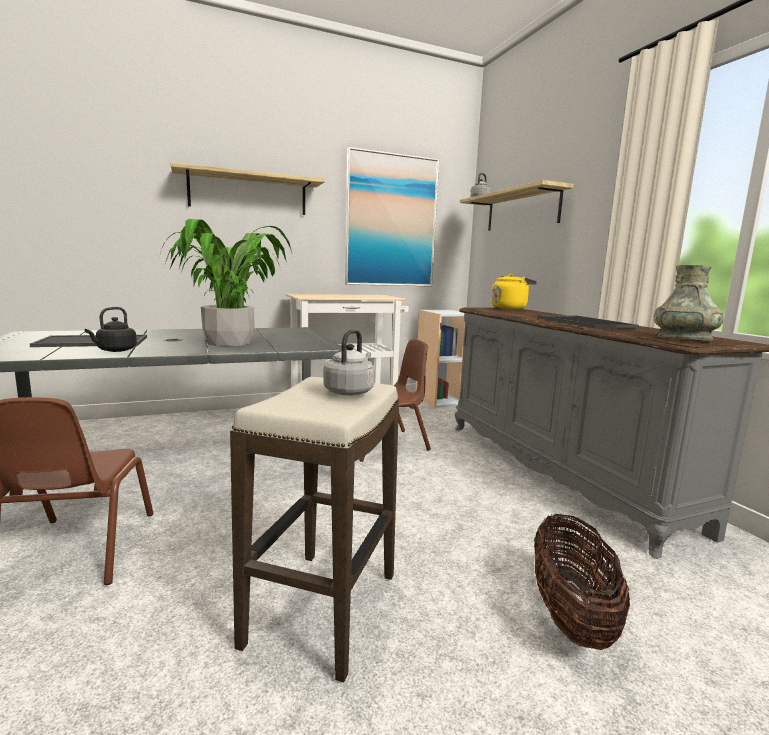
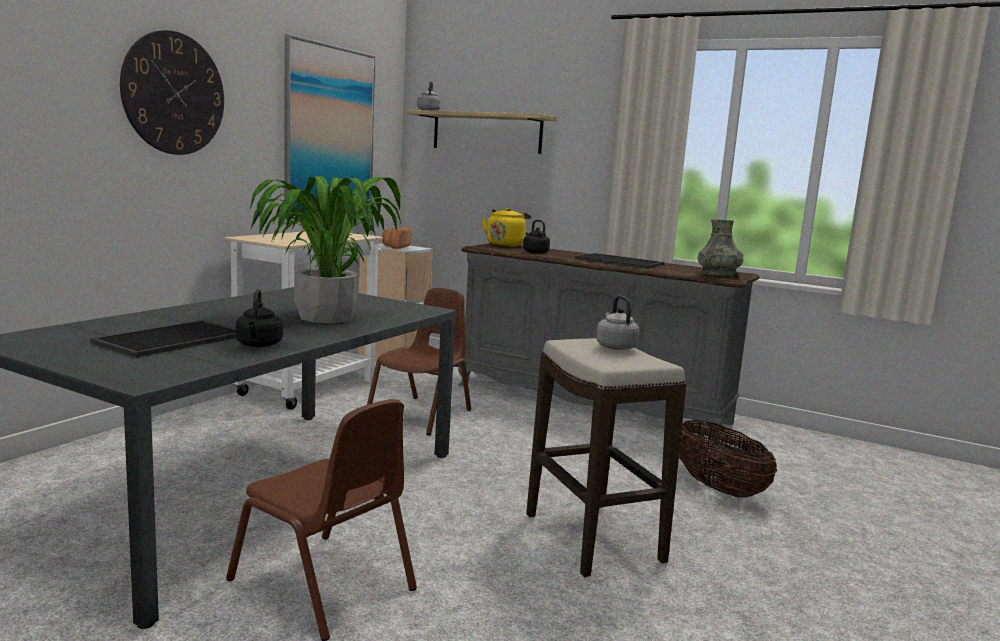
camera: 40 degrees left, 0 degrees up
shelf [170,162,325,215] -> wall clock [120,30,224,155]
none -> bread [382,228,412,249]
none -> black kettle [523,220,550,254]

